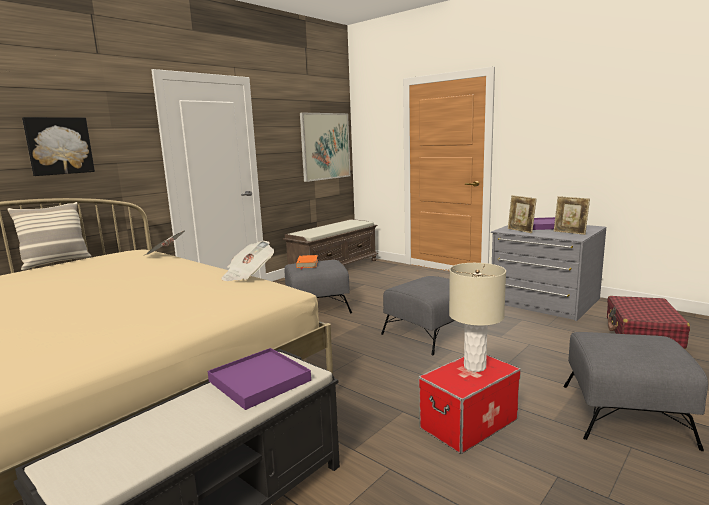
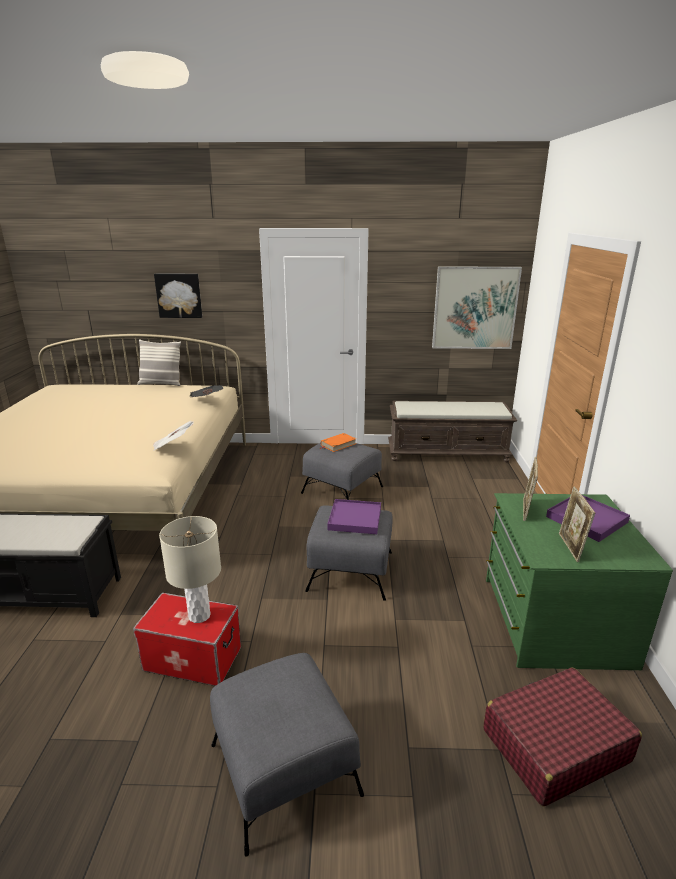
camera: 50 degrees right, 10 degrees up
purple tray [208,348,311,410] -> purple tray moved to [327,499,381,534]
grey dresser [491,225,607,321] -> green dresser [486,493,673,670]

